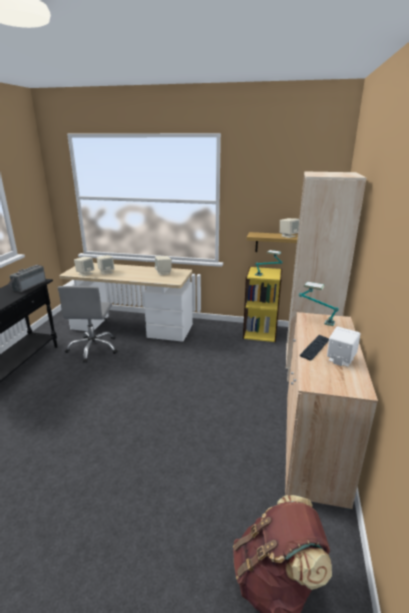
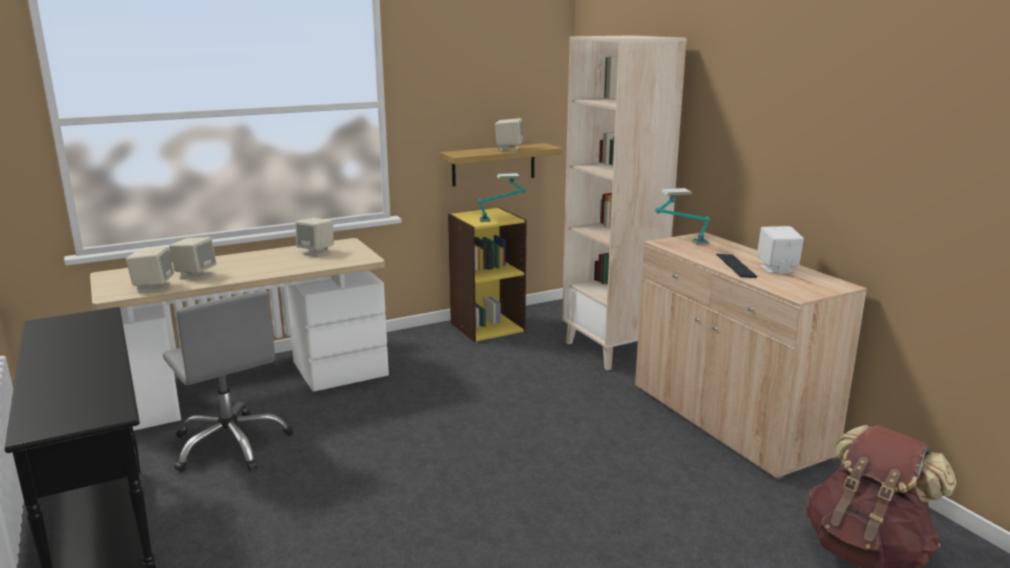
camera: 40 degrees left, 5 degrees down
radio [9,265,46,292] -> none

